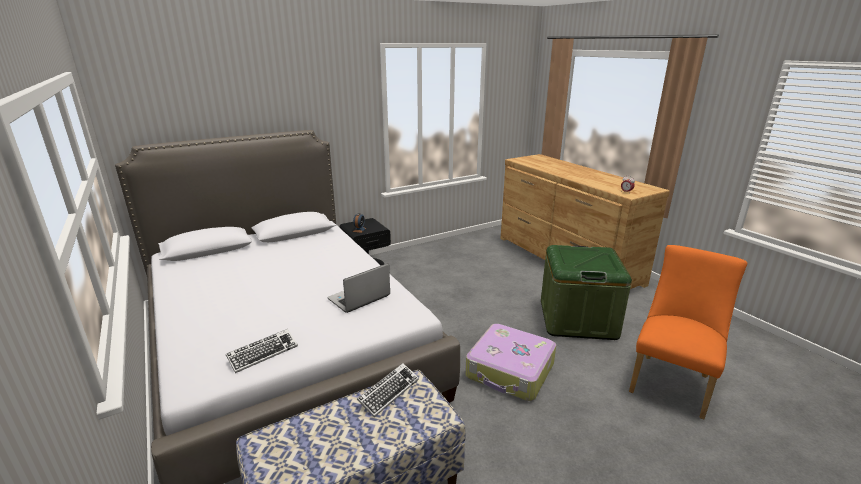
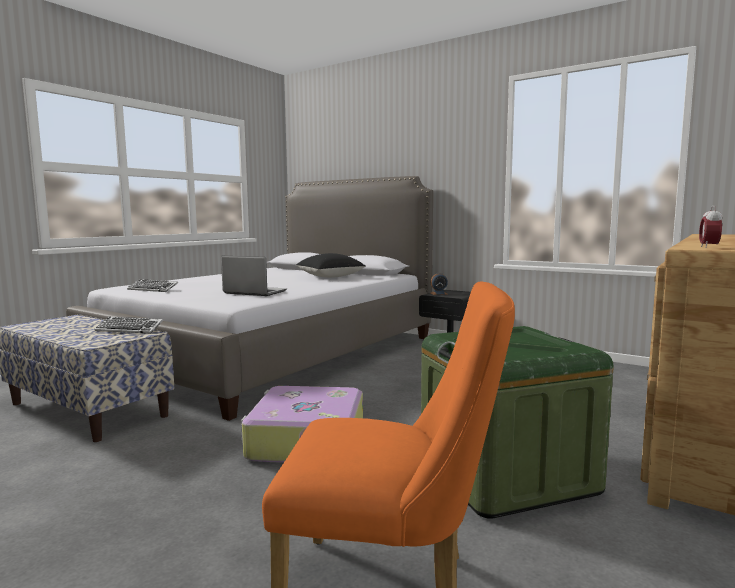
camera: 65 degrees right, 15 degrees down
none -> black pillow [296,253,366,278]

